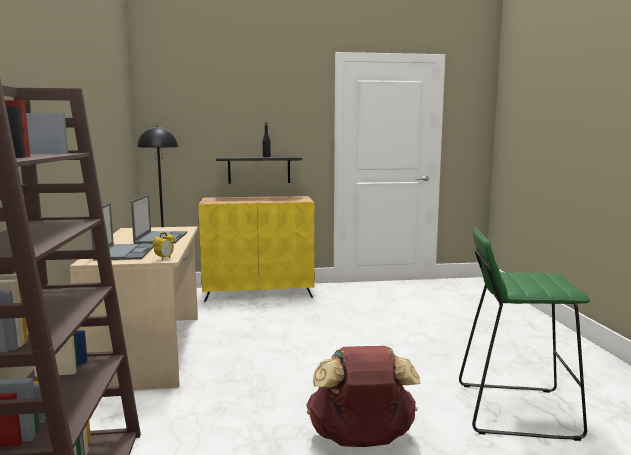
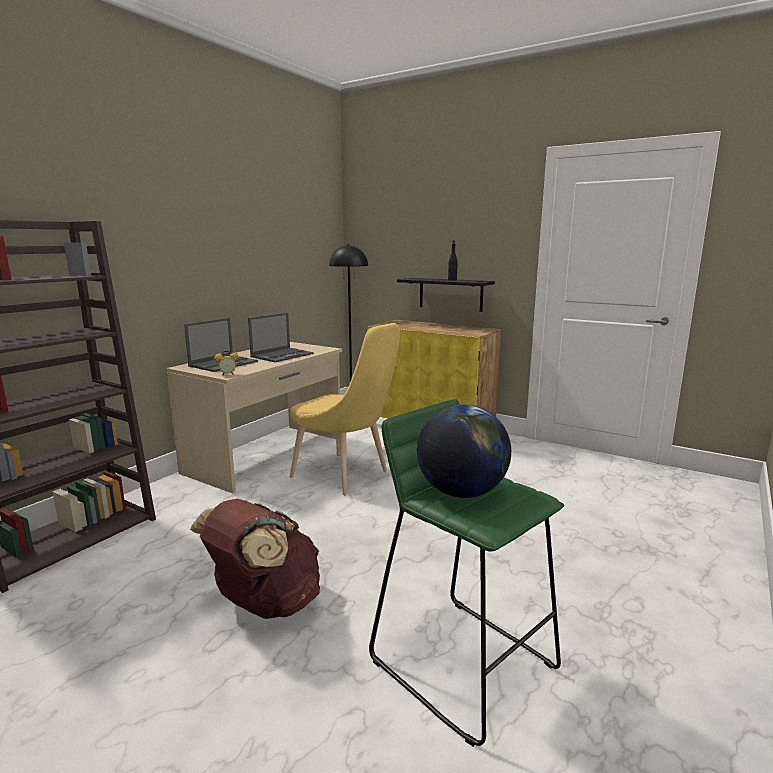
camera: 40 degrees right, 5 degrees up
none -> yellow chair [290,323,400,495]
none -> globe [417,404,511,498]

